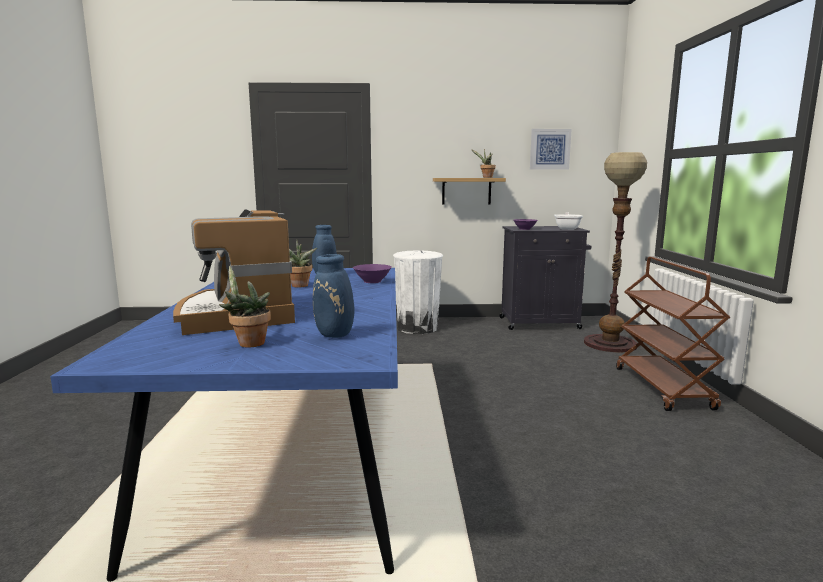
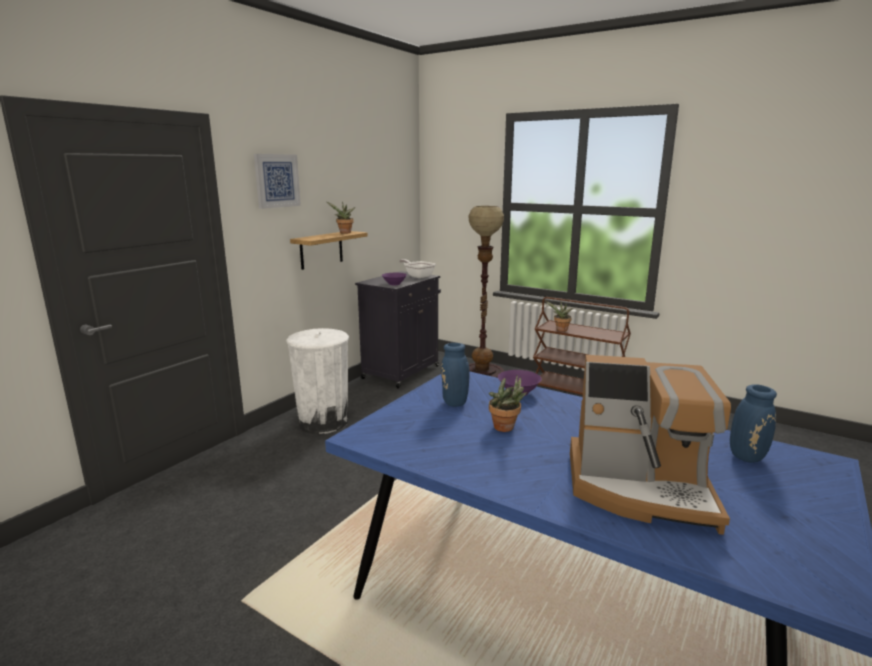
camera: 55 degrees left, 5 degrees up
potted plant [219,266,271,348] -> potted plant moved to [545,300,573,331]
picture [530,129,572,170] -> picture moved to [254,154,301,209]

